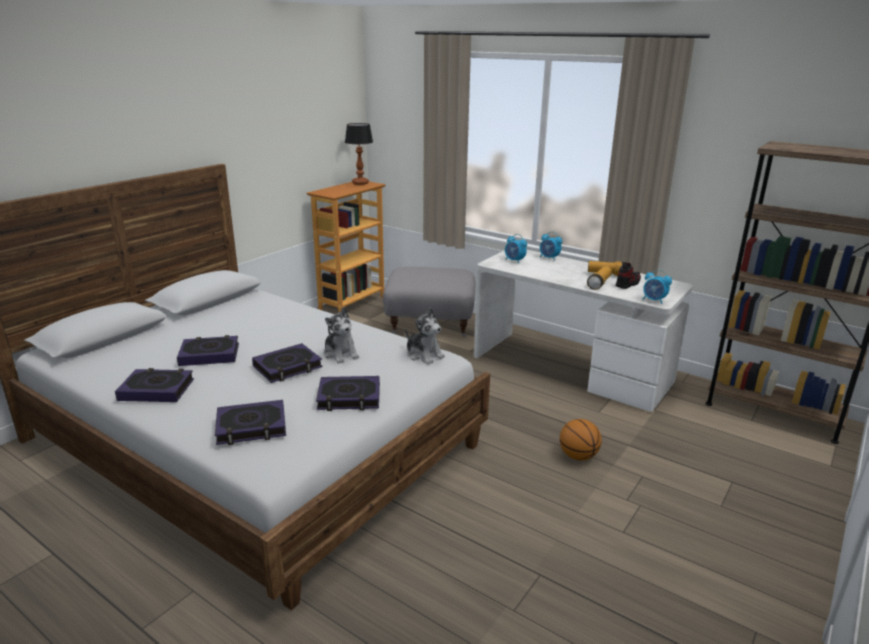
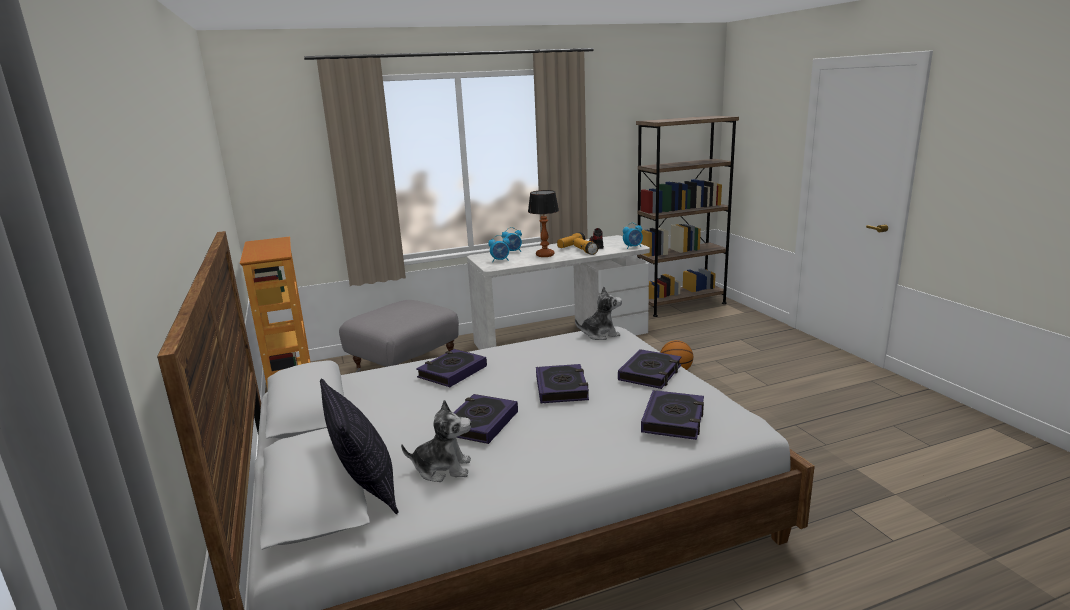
camera: 55 degrees left, 5 degrees down
book [115,368,194,402] -> book moved to [416,349,487,387]
plush toy [324,307,359,364] -> plush toy moved to [401,400,471,482]
table lamp [345,123,373,185] -> table lamp moved to [528,190,559,257]
none -> pillow [320,379,399,514]

